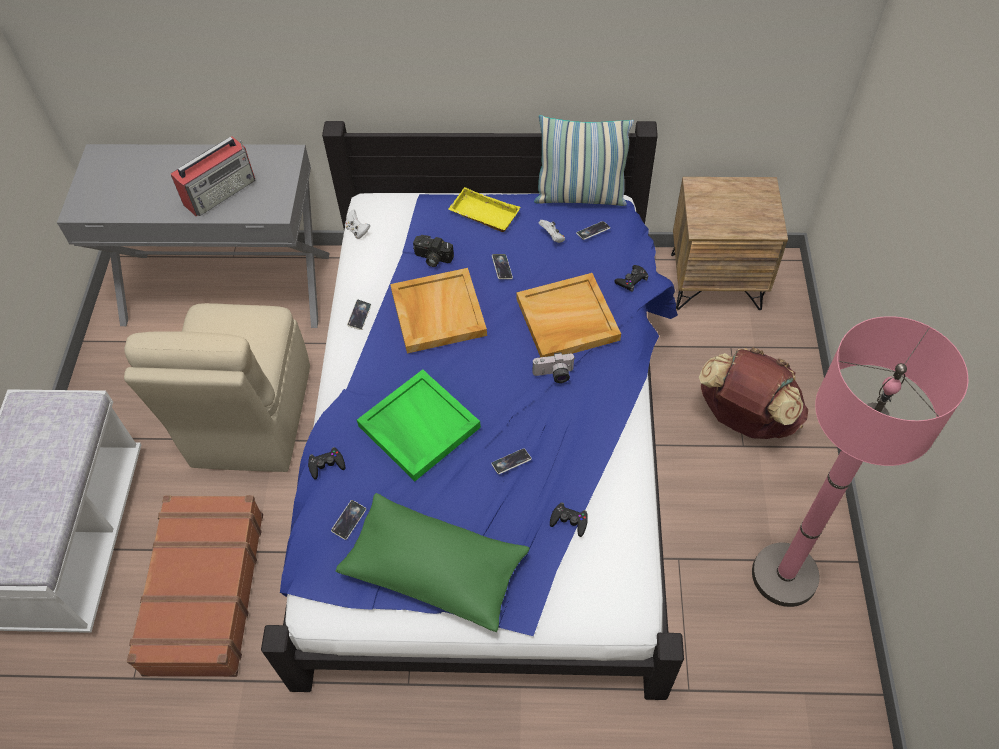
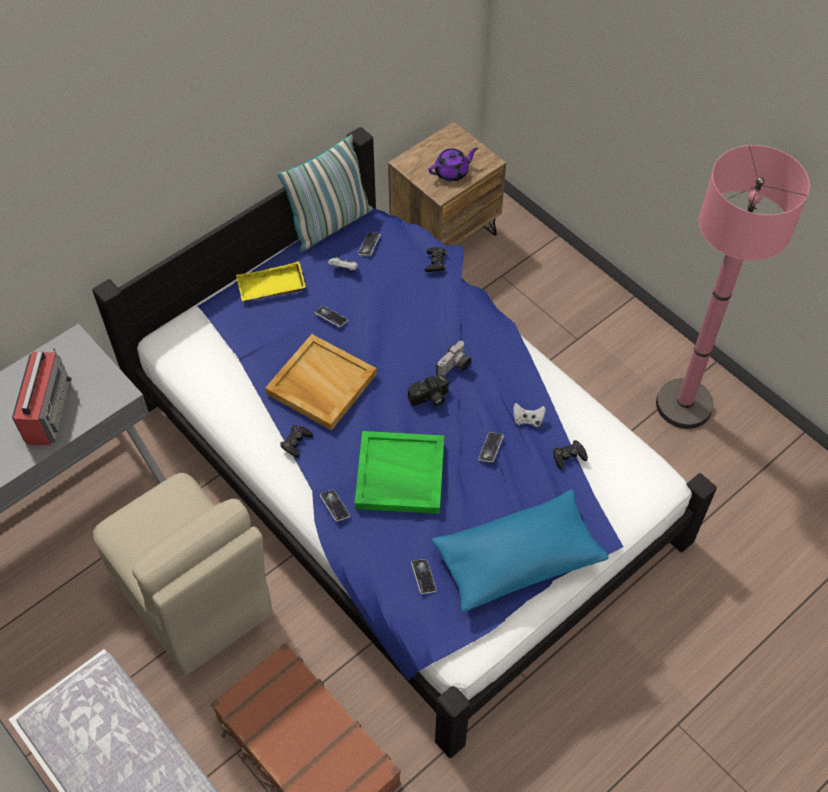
camera: 45 degrees left, 0 degrees up
black game controller [308,447,345,480] -> black game controller moved to [280,425,313,458]
green pillow [336,493,529,632] -> blue pillow [432,489,609,612]
white game controller [345,210,370,239] -> white game controller moved to [513,403,546,427]
phone [347,299,371,330] -> phone moved to [320,490,350,522]
camera [413,235,454,267] -> camera moved to [408,375,449,406]
beige tray [516,273,621,357] -> none
brown backpack [699,347,808,439] -> none
none -> purple teapot [429,147,478,181]

